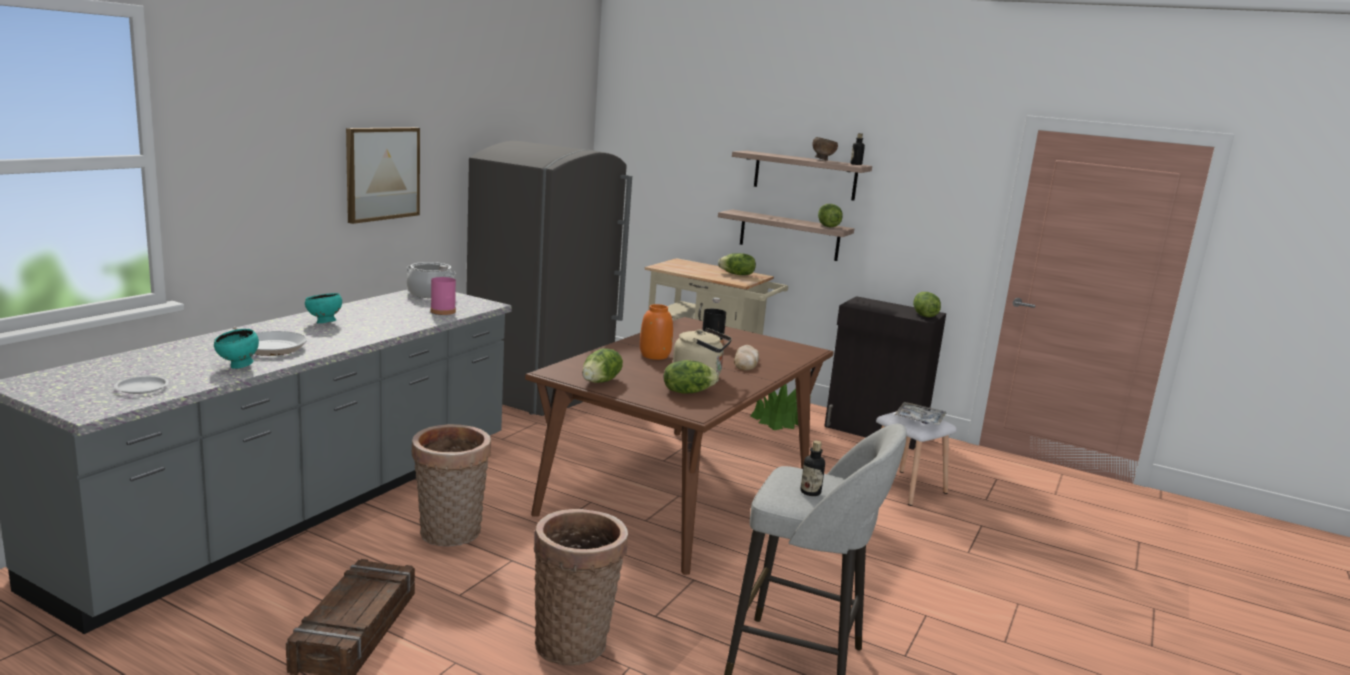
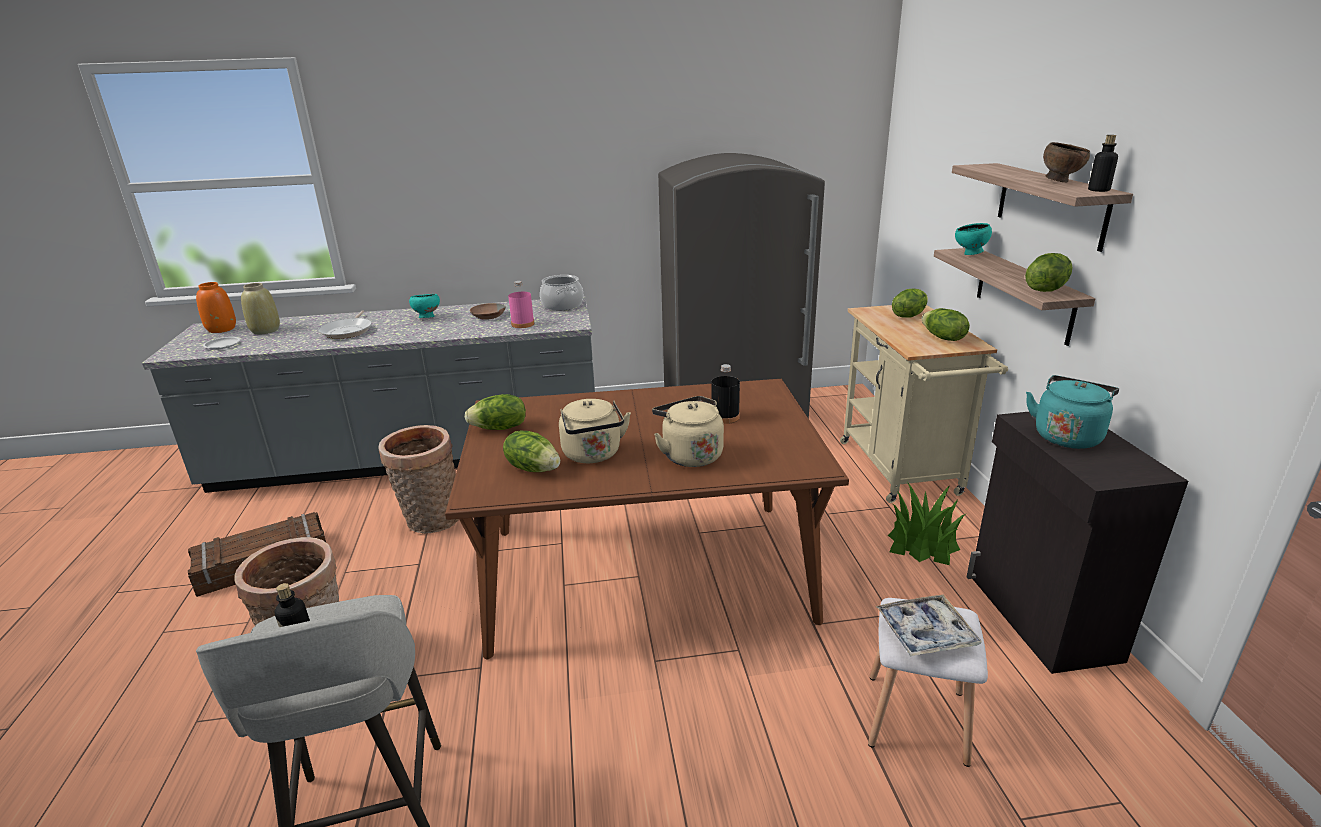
camera: 55 degrees right, 10 degrees up
turquoise bowl [214,329,259,369] -> turquoise bowl moved to [955,223,992,255]
picture [346,127,420,224] -> none
orange vase [640,304,673,360] -> orange vase moved to [196,282,236,333]
bread [734,345,759,370] -> beige kettle [652,396,724,467]
lettuce [913,292,941,317] -> lettuce moved to [892,288,928,318]
none -> beige vase [241,283,280,334]
none -> brown bowl [470,303,506,320]
none -> turquoise kettle [1026,375,1119,449]

